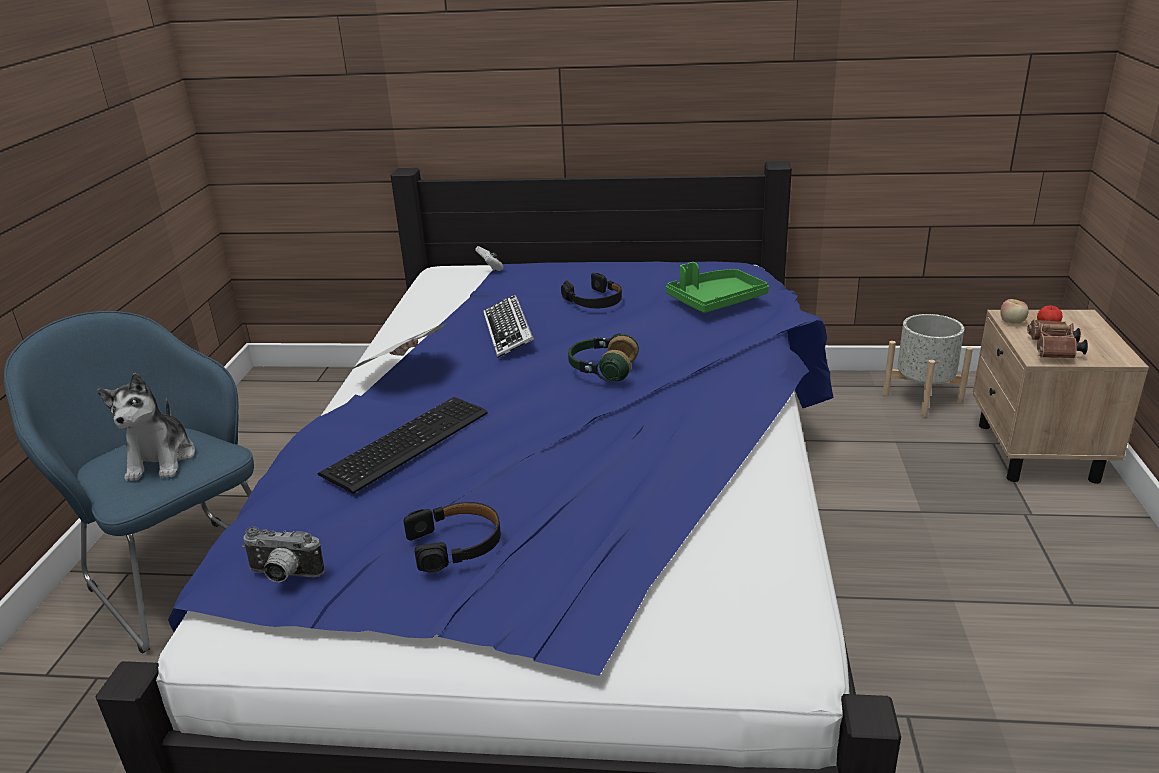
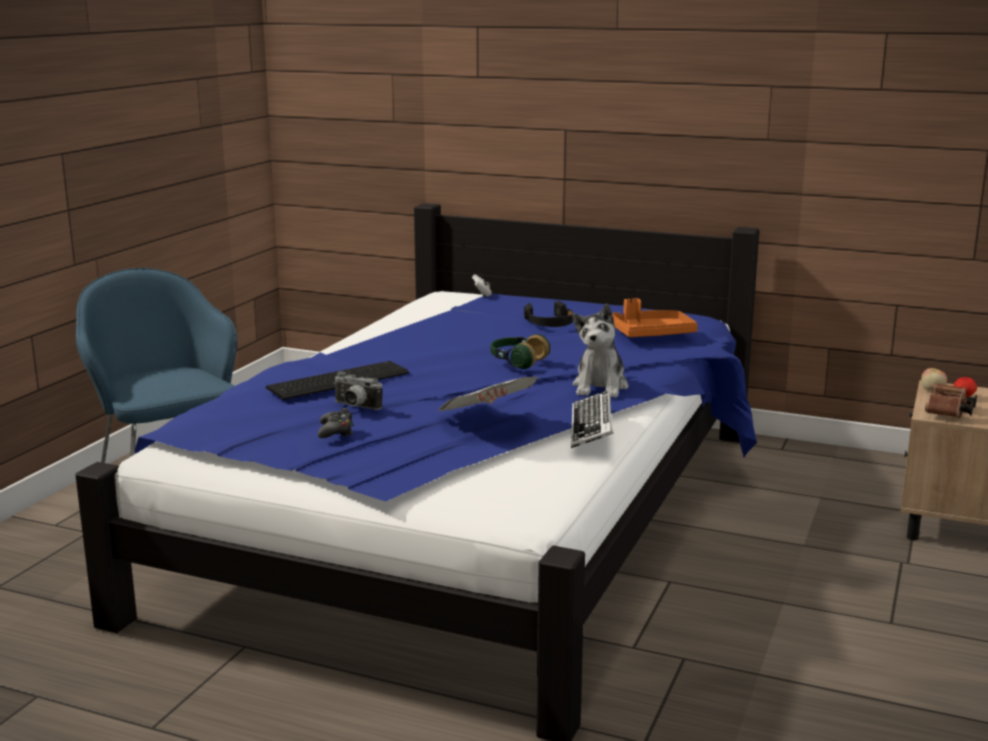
camera: 15 degrees right, 10 degrees down
plush toy [97,373,195,481] -> plush toy moved to [572,304,628,398]
camera [242,527,325,582] -> camera moved to [333,372,383,410]
newspaper [348,323,447,371] -> newspaper moved to [438,377,539,411]
black headphones [404,502,501,572] -> black game controller [318,408,354,438]
keyboard [483,295,534,358] -> keyboard moved to [571,391,613,448]
green tray [666,262,769,313] -> orange tray [612,298,698,337]
grey planter [883,314,973,417] -> none

